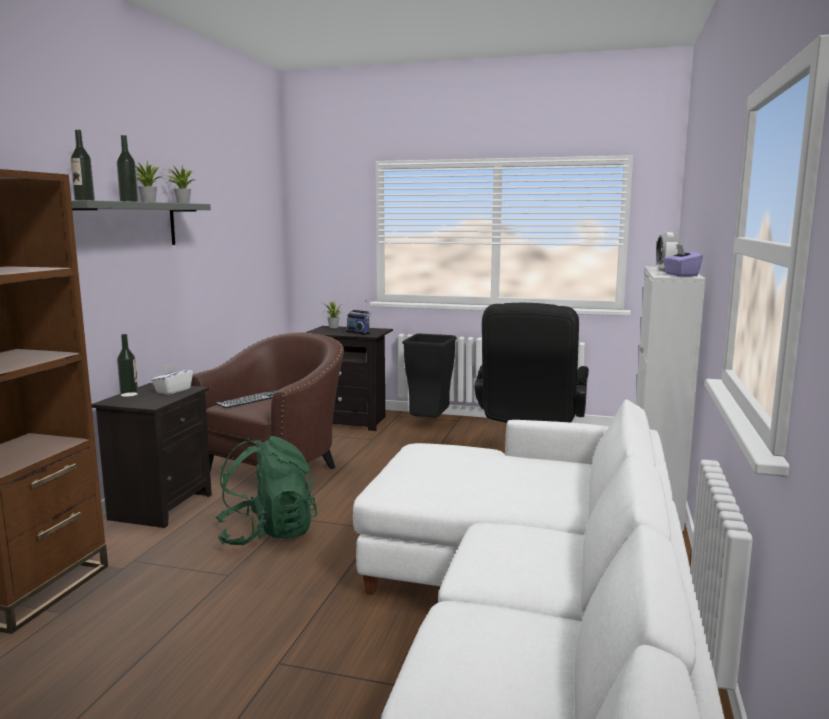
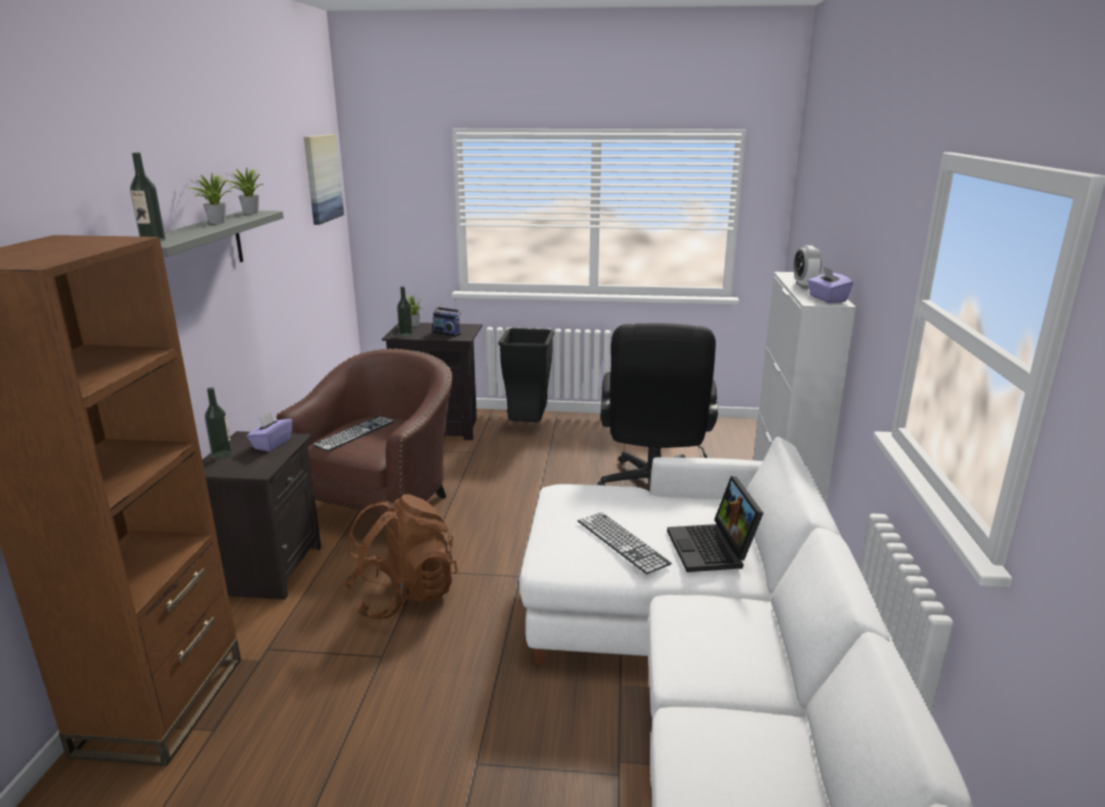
camera: 10 degrees left, 10 degrees up
bottle [116,135,138,202] -> bottle moved to [397,286,413,337]
white tissue box [151,363,193,395] -> purple tissue box [247,412,292,452]
green backpack [216,436,317,545] -> brown backpack [344,494,457,619]
none -> picture [304,134,344,225]
none -> keyboard [578,512,672,574]
none -> laptop [667,476,763,572]

